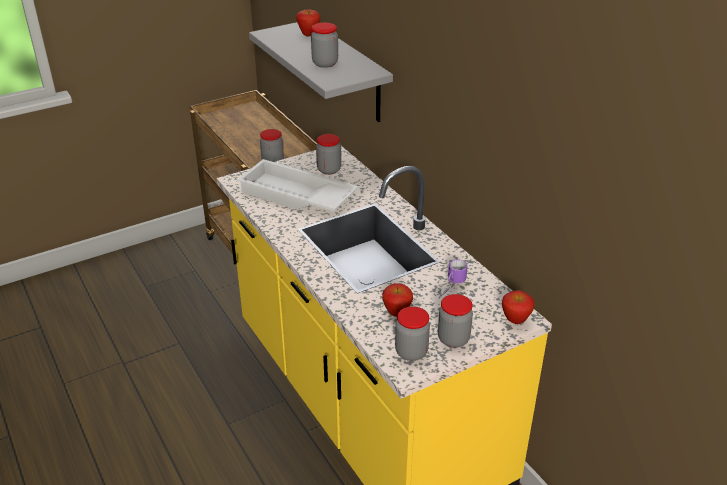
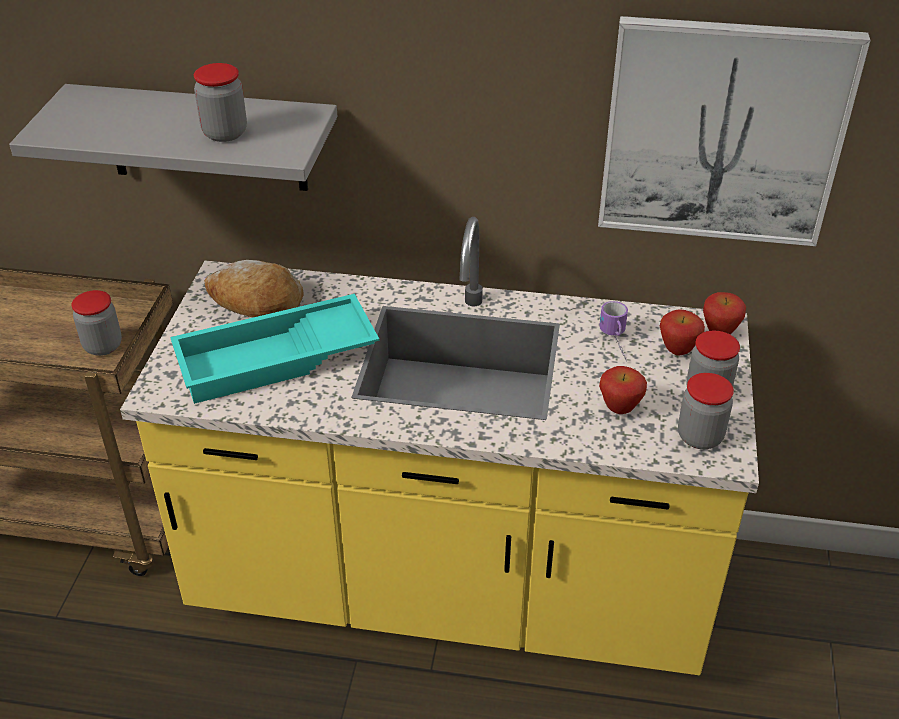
camera: 50 degrees left, 5 degrees up
white tray [237,159,359,211] -> turquoise tray [170,294,379,404]
apple [296,9,320,37] -> apple moved to [660,309,705,356]
jar [316,134,341,175] -> bread [204,260,304,317]
none -> picture [598,16,871,246]

